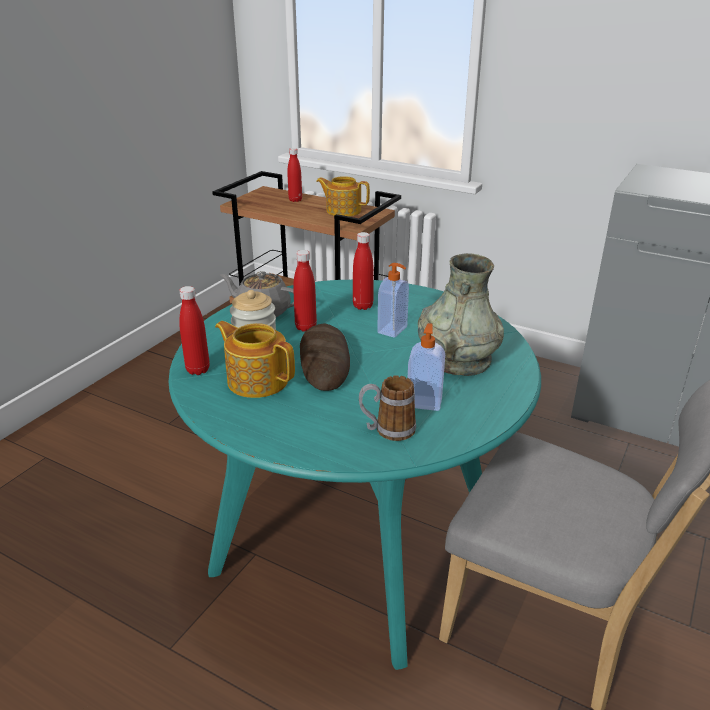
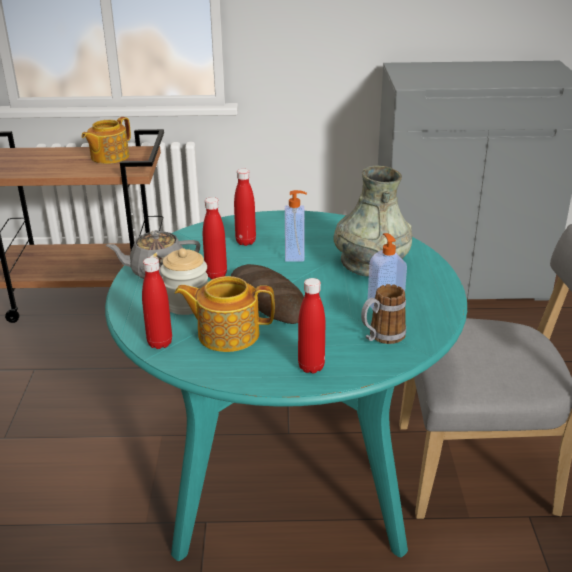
camera: 30 degrees left, 0 degrees up
red bottle [287,148,302,202] -> red bottle moved to [298,278,325,373]
teapot [316,176,370,217] -> teapot turned 45 degrees counterclockwise [81,117,131,164]

